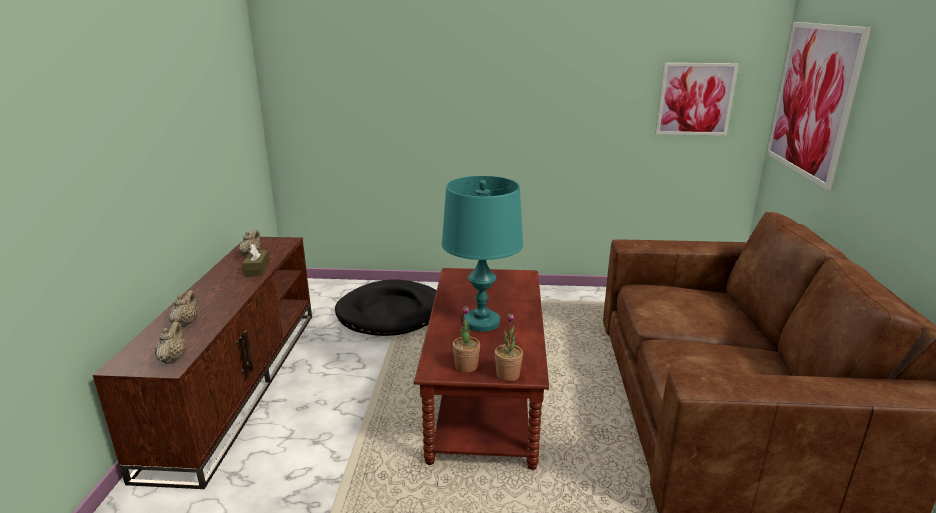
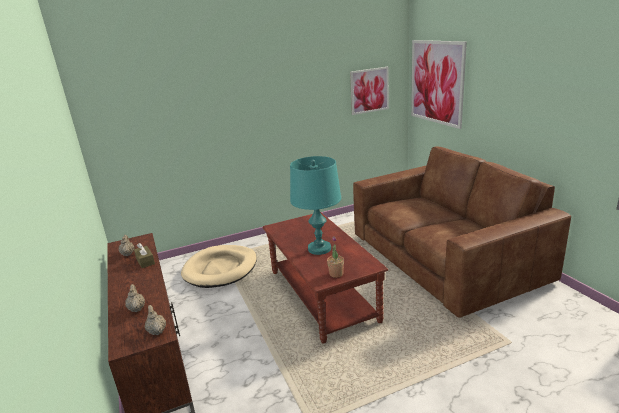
camera: 25 degrees left, 0 degrees up
black dog bed [335,279,437,336] -> beige dog bed [181,245,257,288]
potted plant [495,313,523,382] -> none

